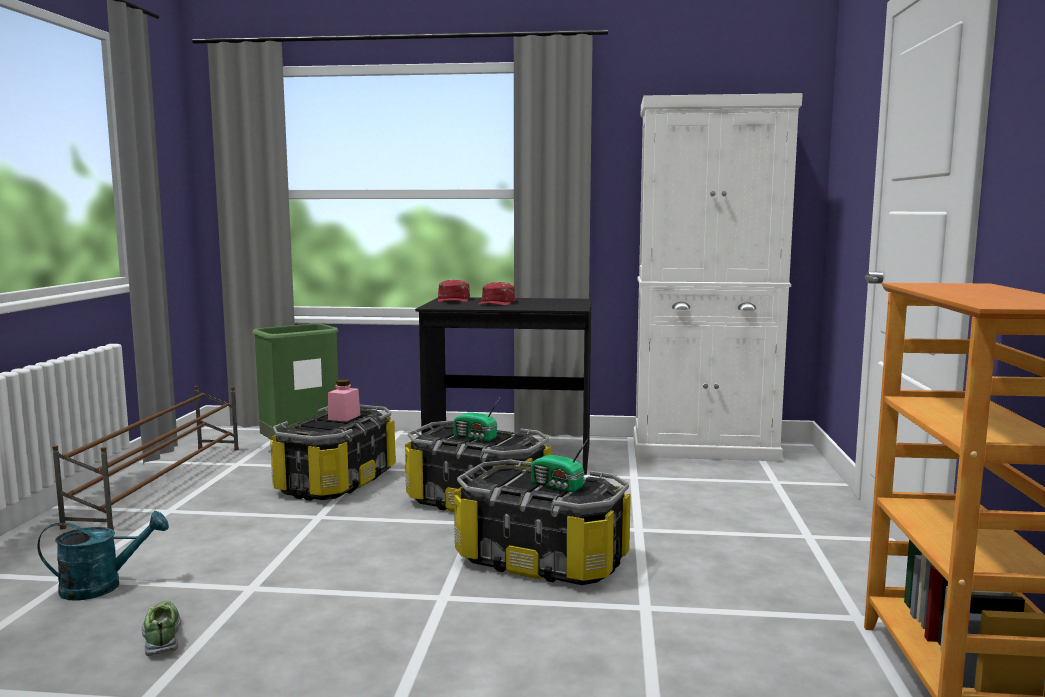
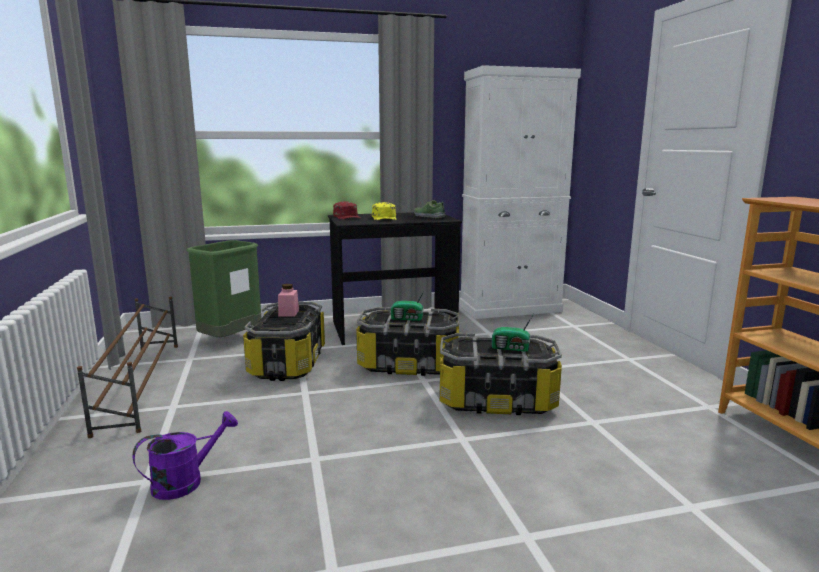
camera: 20 degrees left, 5 degrees up
turquoise watering can [37,511,169,600] -> purple watering can [132,411,238,500]
shoe [142,601,181,656] -> shoe moved to [414,200,446,218]
red cap [477,282,515,306] -> yellow cap [372,202,396,220]

